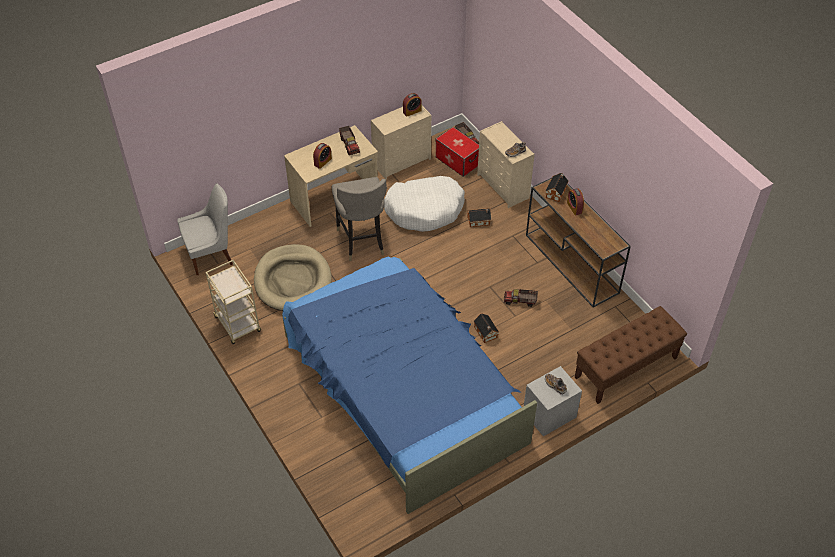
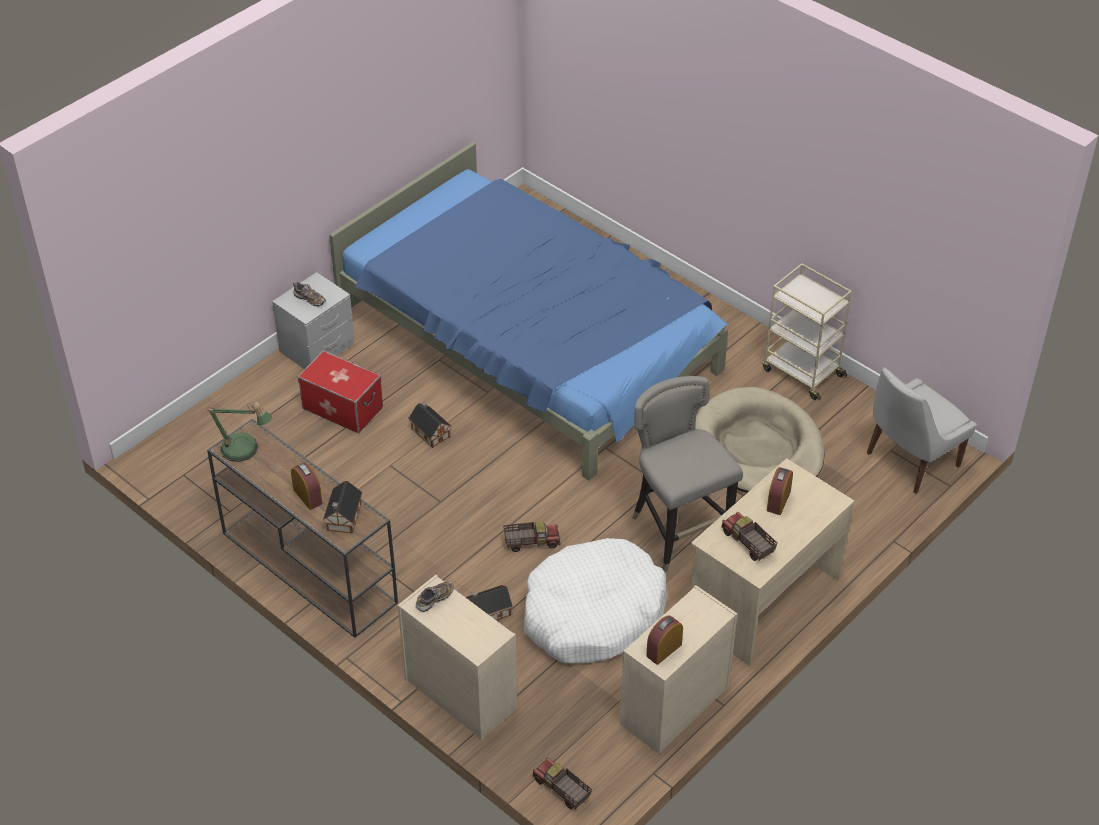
camera: 165 degrees right, 5 degrees down
storage box [436,127,479,177] -> storage box moved to [298,350,383,433]
toy truck [504,289,538,307] -> toy truck moved to [503,522,560,552]
brown bench [575,306,687,404] -> none
none -> table lamp [207,402,272,462]

